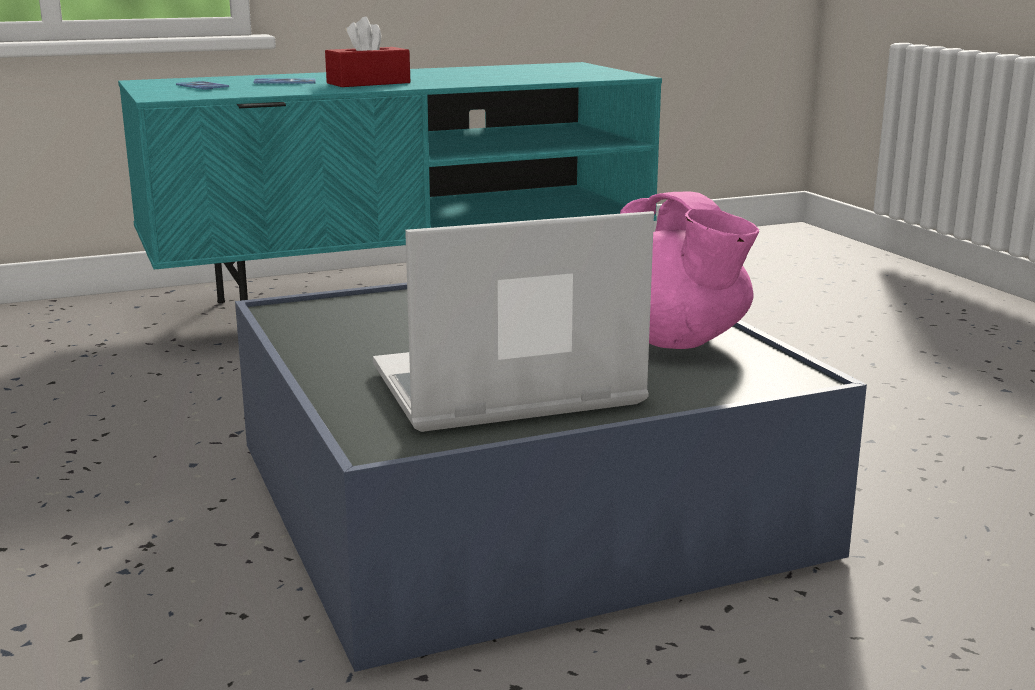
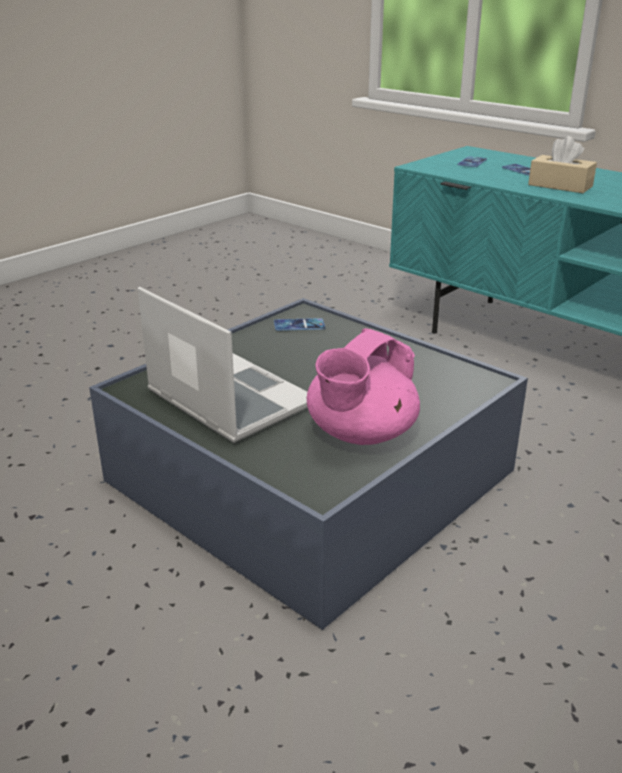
camera: 65 degrees right, 10 degrees up
red tissue box [325,17,410,87] -> beige tissue box [528,136,597,193]
none -> phone [274,318,325,331]

